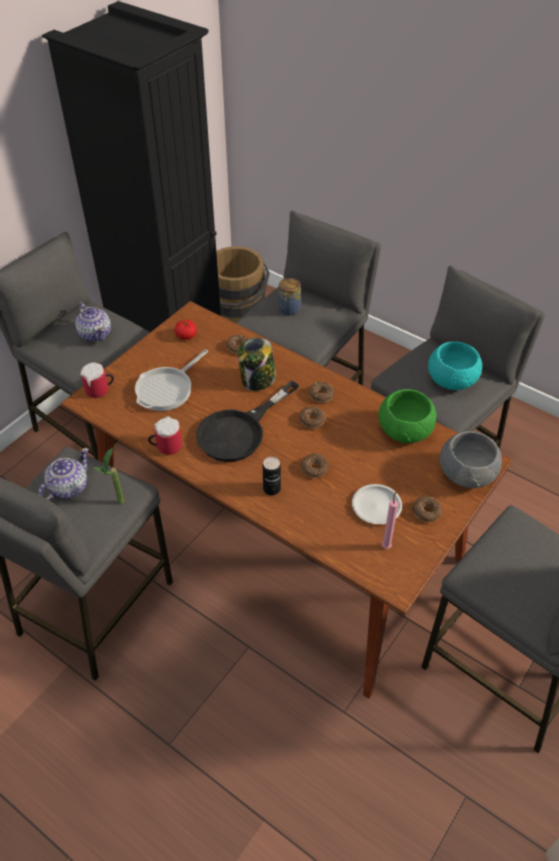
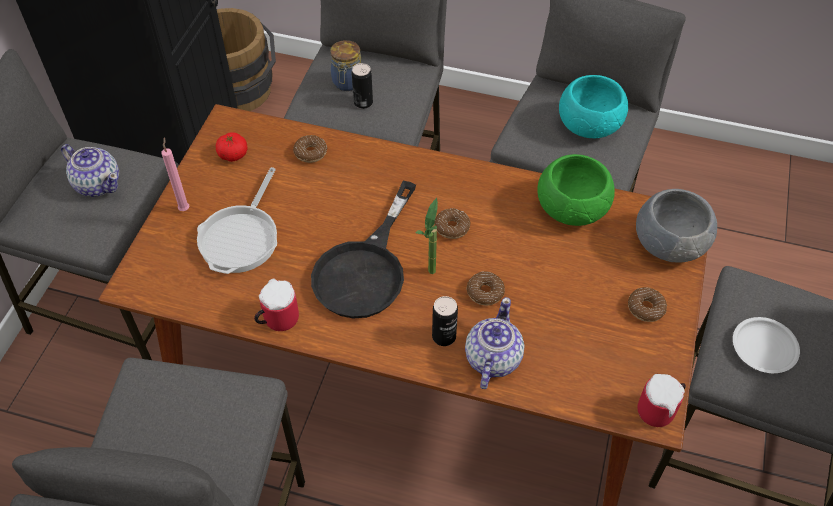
camera: 20 degrees left, 5 degrees up
teapot [38,448,89,500] -> teapot moved to [465,297,524,389]
mug [80,362,114,398] -> mug moved to [637,374,686,427]
potted plant [94,447,124,504] -> potted plant moved to [415,198,438,274]
jar [238,337,276,391] -> none
donut [309,382,334,403] -> none
white plate [352,484,402,524] -> white plate moved to [733,317,800,373]
pink candle [382,491,398,549] -> pink candle moved to [161,137,190,211]
none -> can [352,63,373,109]

